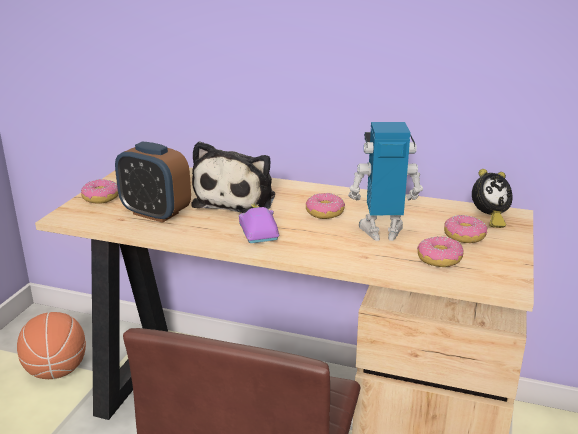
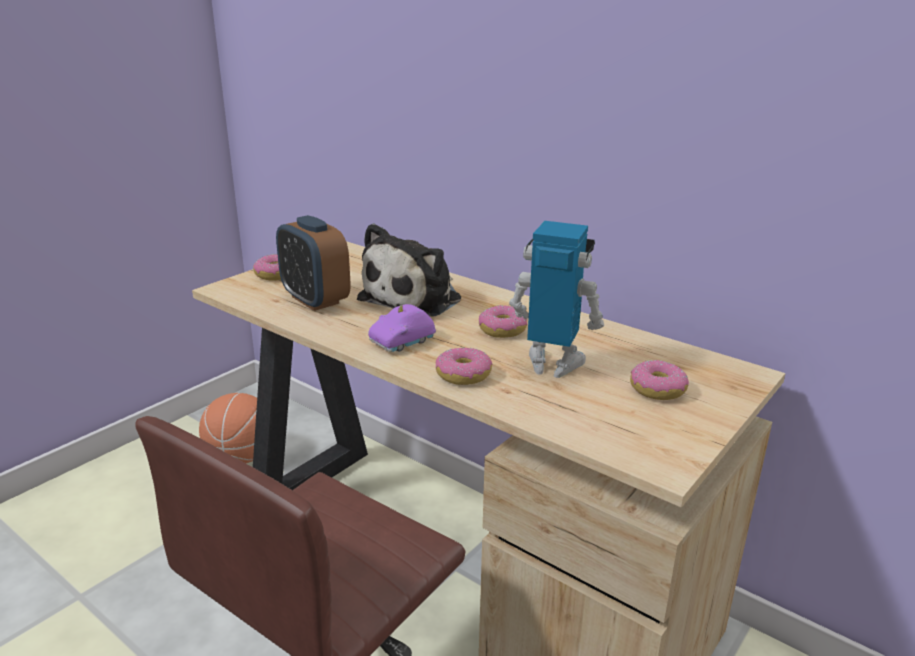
camera: 20 degrees right, 0 degrees up
purple toy car [239,203,280,243] -> purple toy car turned 135 degrees counterclockwise [368,304,436,352]
donut [417,236,464,267] -> donut moved to [436,348,492,385]
alarm clock [472,169,513,228] -> none

